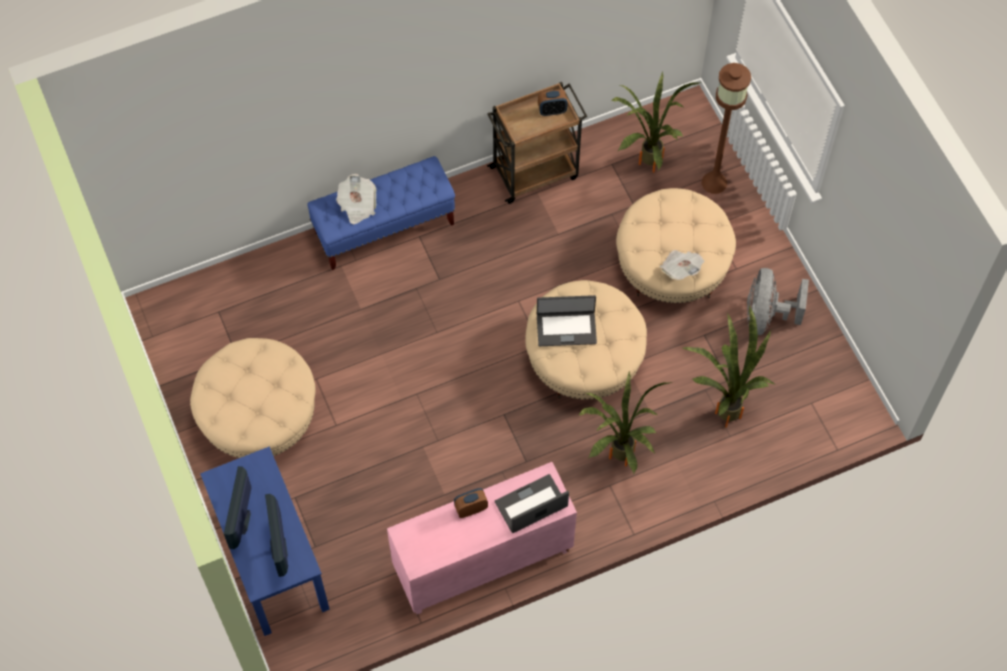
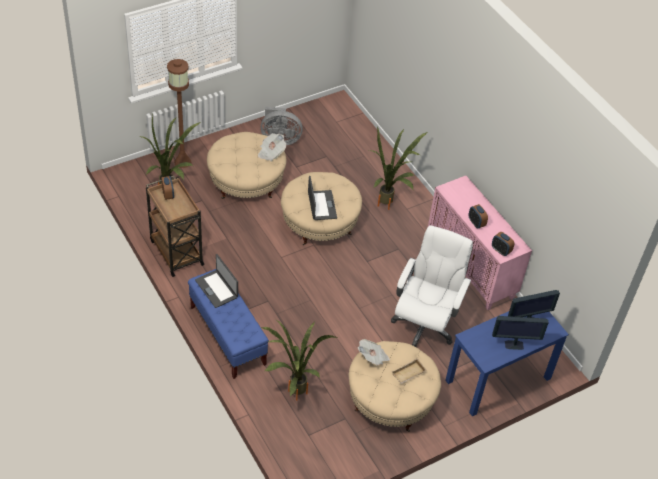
camera: 100 degrees left, 15 degrees down
newspaper [336,174,377,224] -> newspaper moved to [358,339,390,365]
laptop [495,474,569,533] -> laptop moved to [195,254,238,308]
potted plant [680,305,774,428] -> potted plant moved to [261,320,337,401]
none -> white office chair [391,226,473,347]
none -> beige tray [392,358,426,384]
none -> alarm clock [492,232,515,256]

